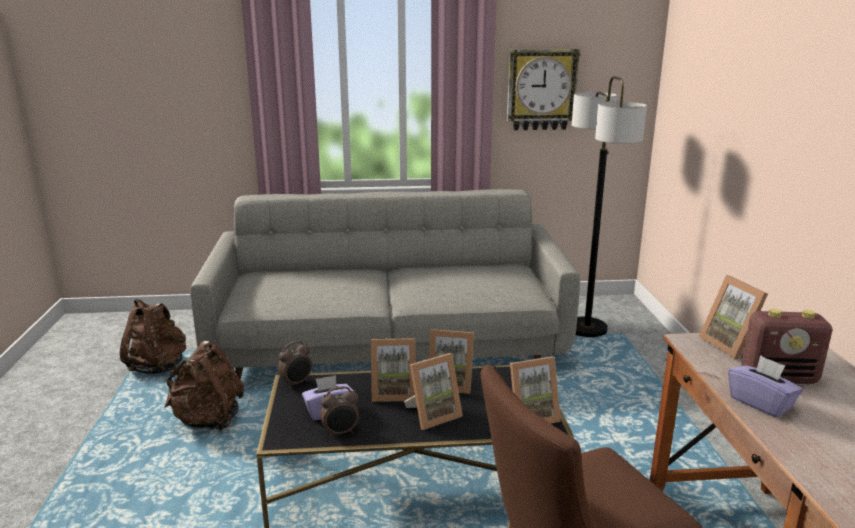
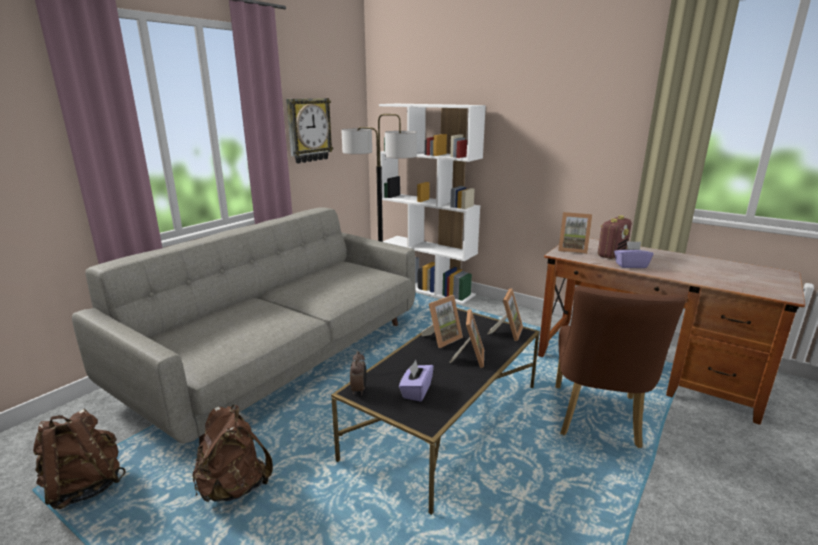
camera: 50 degrees left, 0 degrees up
alarm clock [320,386,359,437] -> none
picture frame [371,338,415,402] -> none
none -> white bookcase [379,104,486,305]

